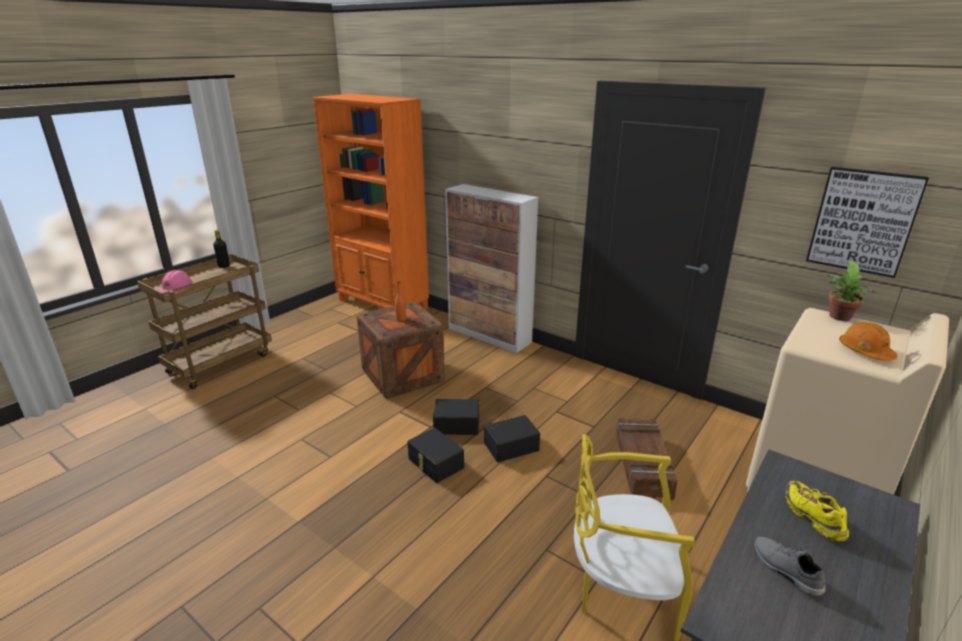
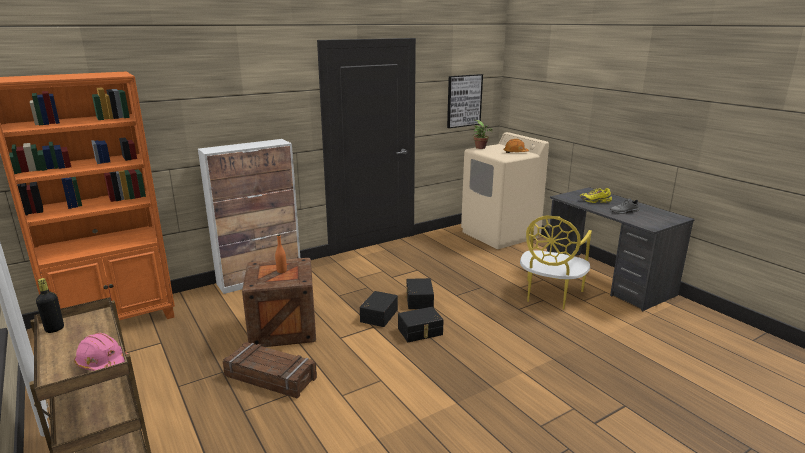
camera: 70 degrees left, 5 degrees down
crate [616,418,677,500] -> crate moved to [223,342,317,398]

